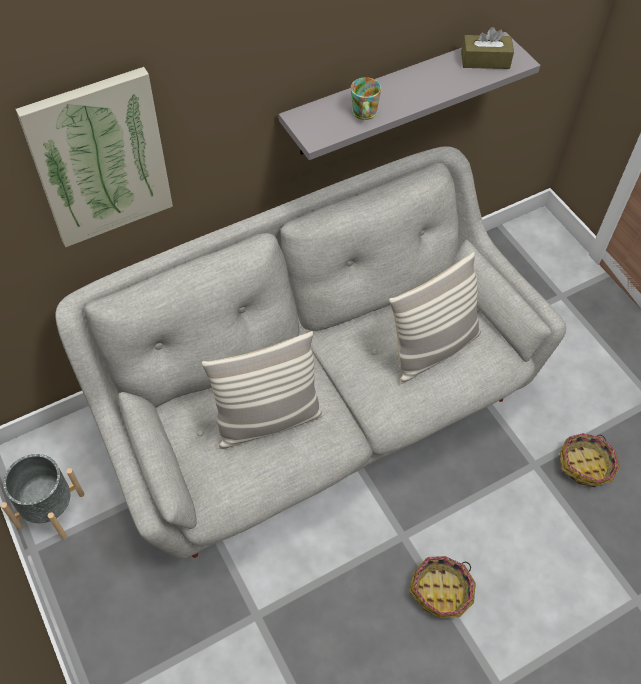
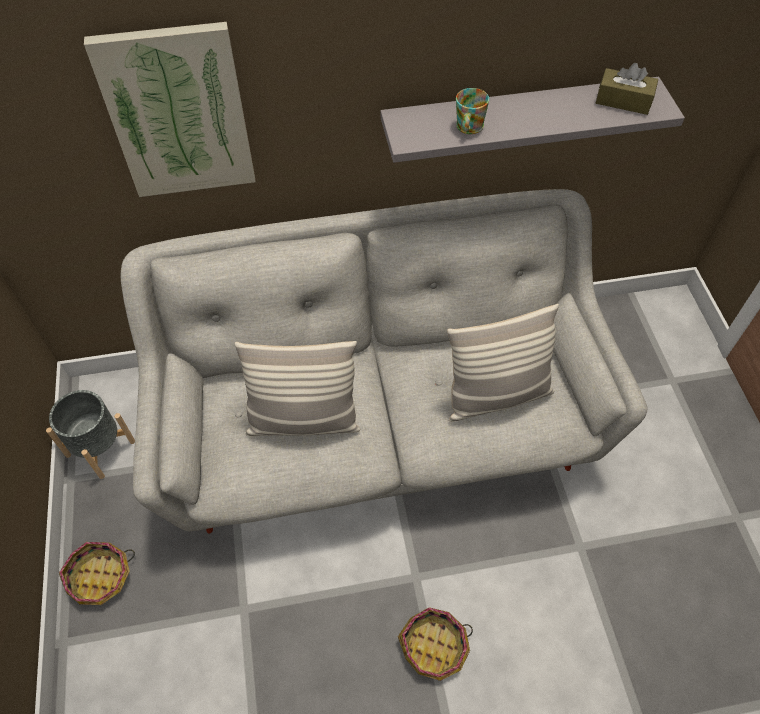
camera: 20 degrees right, 0 degrees up
basket [560,433,620,487] -> basket moved to [59,542,135,605]

